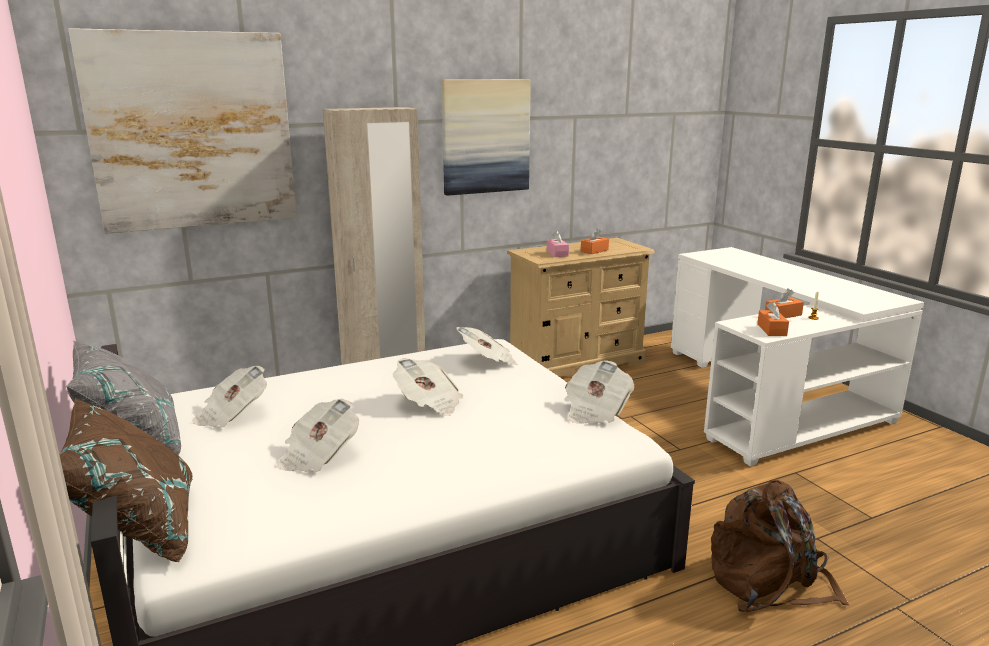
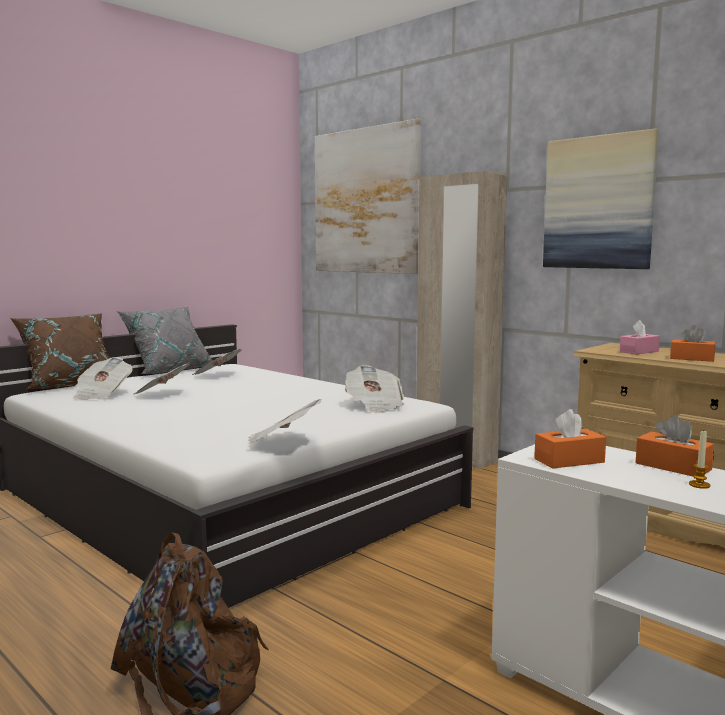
camera: 70 degrees right, 10 degrees down
newspaper [393,358,463,416] -> newspaper moved to [73,357,133,401]

